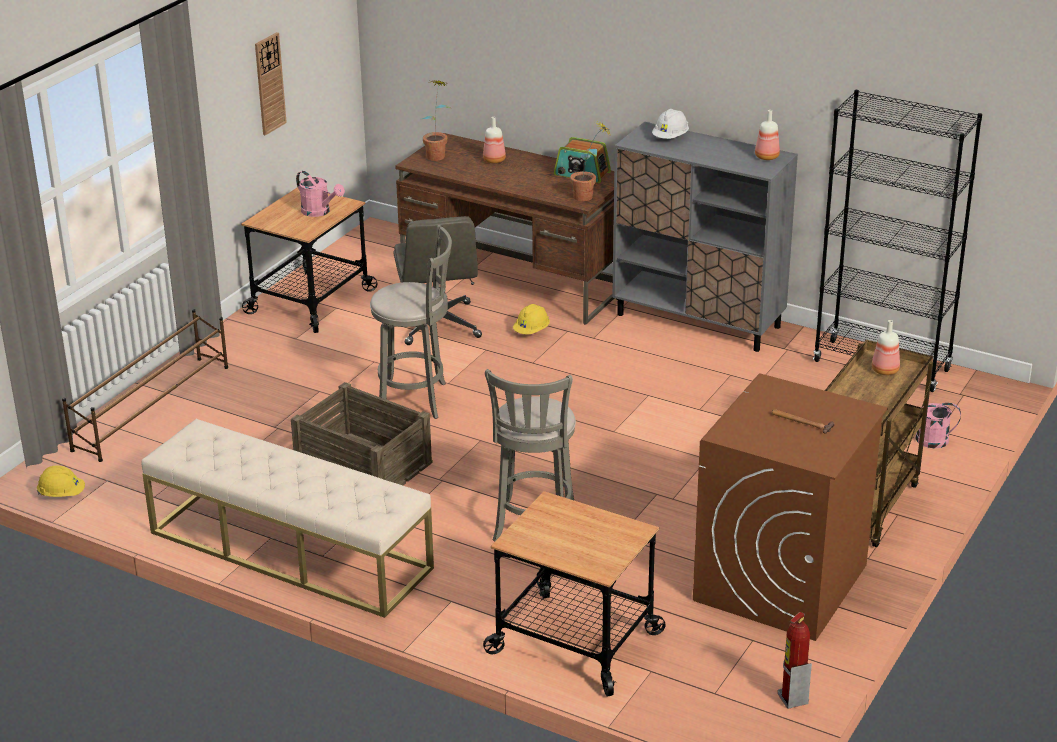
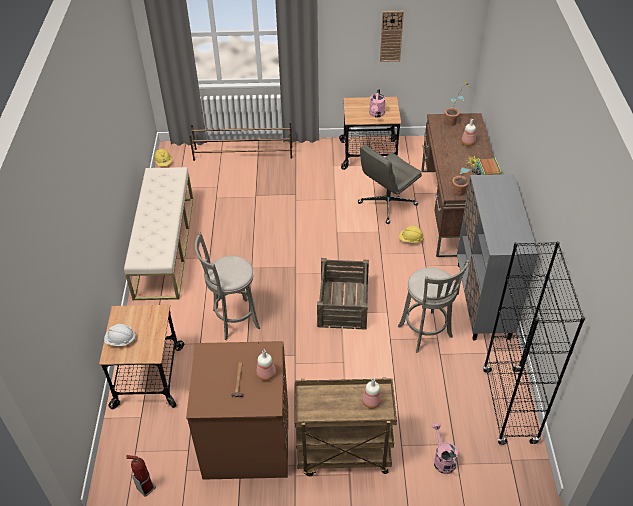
camera: 60 degrees right, 15 degrees up
crate [291,382,433,485] -> crate moved to [317,258,369,330]
grey stool [370,225,452,419] -> grey stool moved to [398,260,469,353]
white hard hat [652,109,689,139] -> white hard hat moved to [104,324,136,346]
bottle [755,110,780,160] -> bottle moved to [256,350,276,381]

